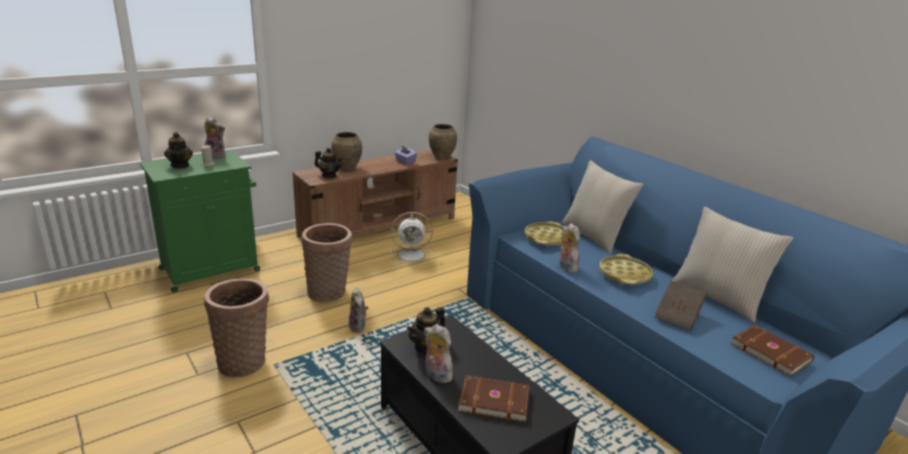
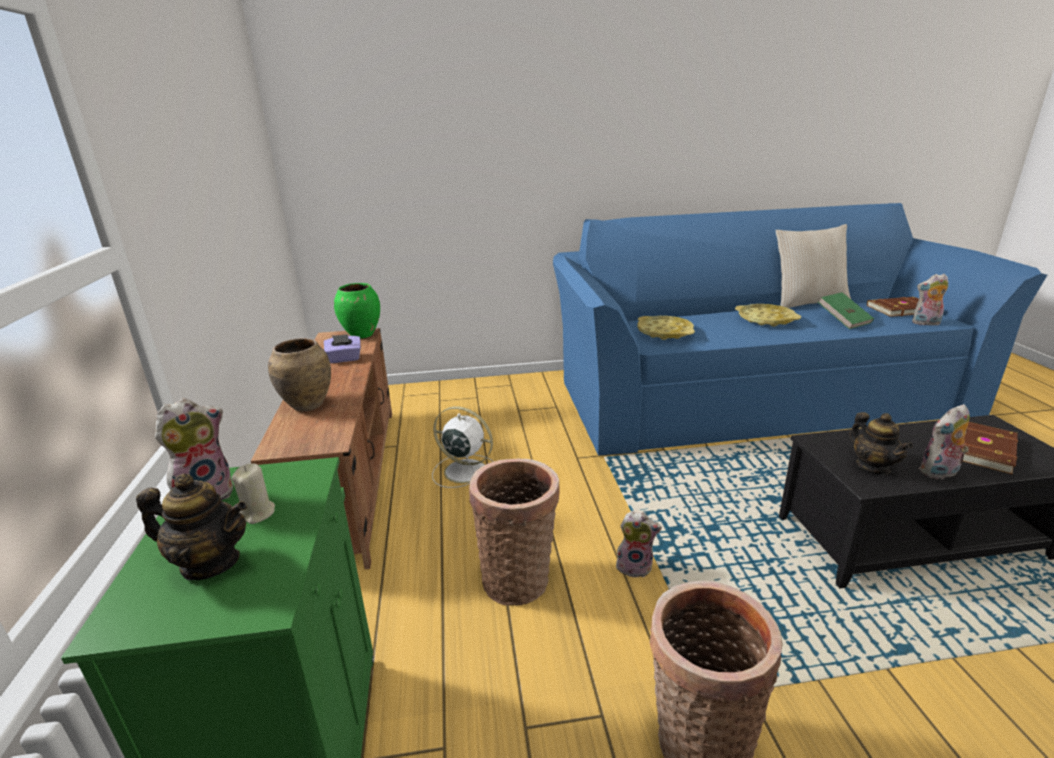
camera: 60 degrees left, 0 degrees up
teapot [315,148,343,178] -> none
white fan [389,212,433,264] -> white fan turned 90 degrees counterclockwise [432,406,494,488]
brown vase [429,124,457,160] -> green vase [334,283,380,339]
plush toy [559,223,580,272] -> plush toy moved to [912,274,948,325]
beige pillow [561,160,644,254] -> none
brown book [655,281,707,330] -> green book [818,292,874,329]

